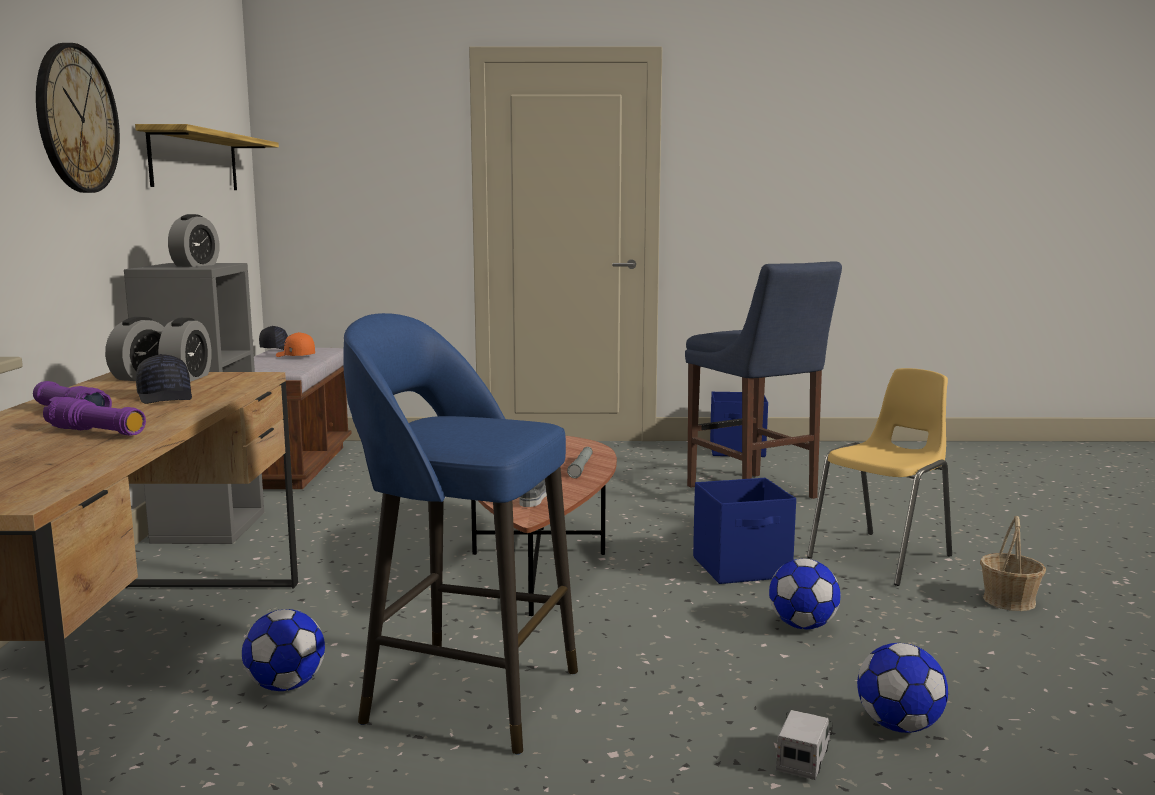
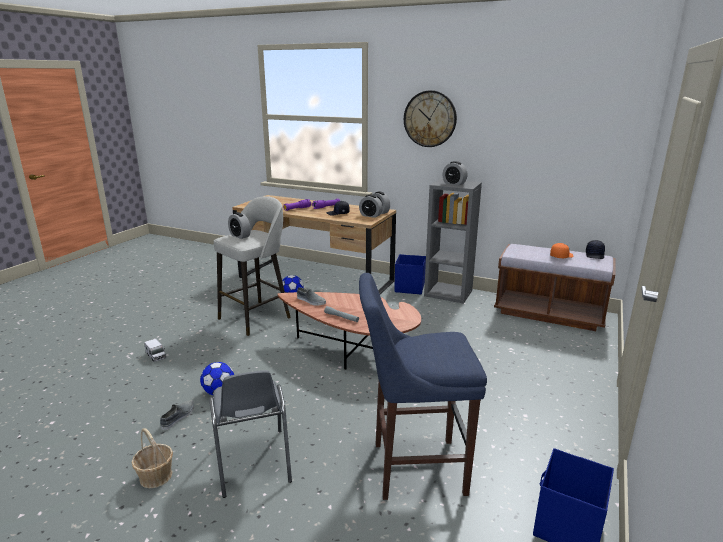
camera: 115 degrees right, 10 degrees up
shelf [135,124,279,190] -> none
blue stool [343,313,578,755] -> grey stool [214,196,291,336]
blue storage box [693,478,796,584] -> blue storage box moved to [394,254,426,294]
yellow chair [807,368,952,586] -> grey chair [209,370,292,498]
football [857,643,948,733] -> none
none -> grey shoe [160,400,194,430]
none -> alarm clock [228,212,251,239]

